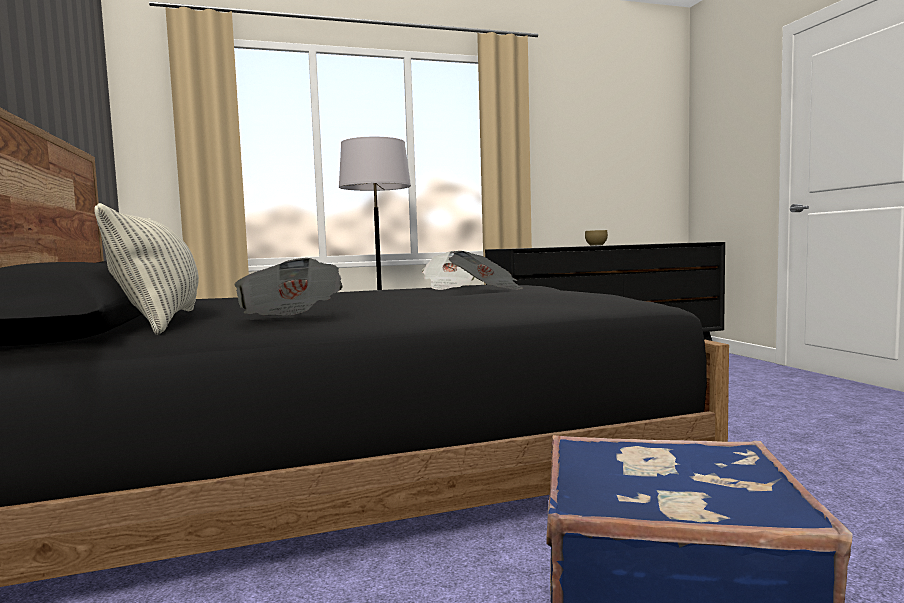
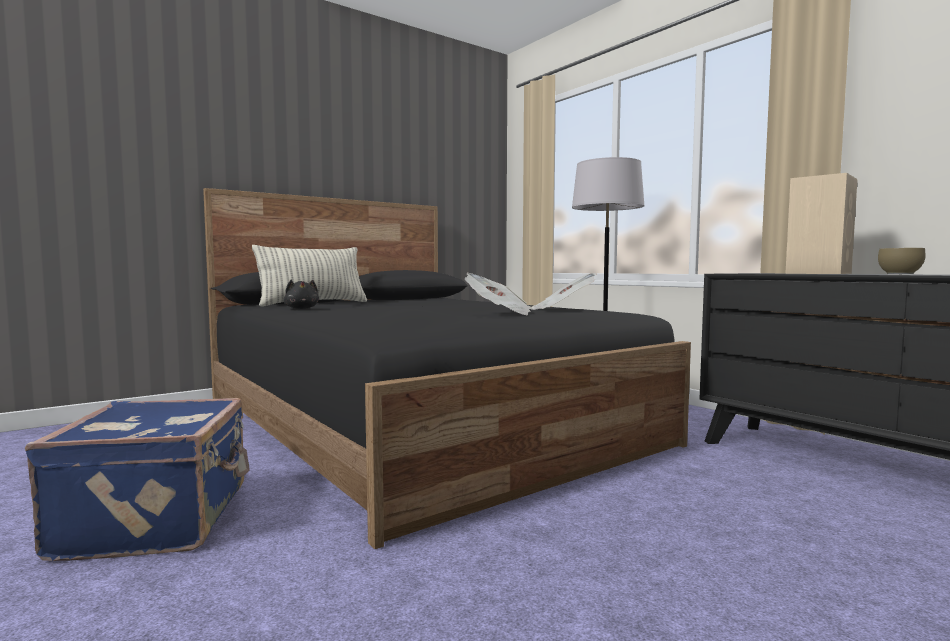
camera: 70 degrees right, 0 degrees up
newspaper [234,258,343,316] -> black plush toy [283,279,319,309]
none -> beige speaker [785,173,857,274]

